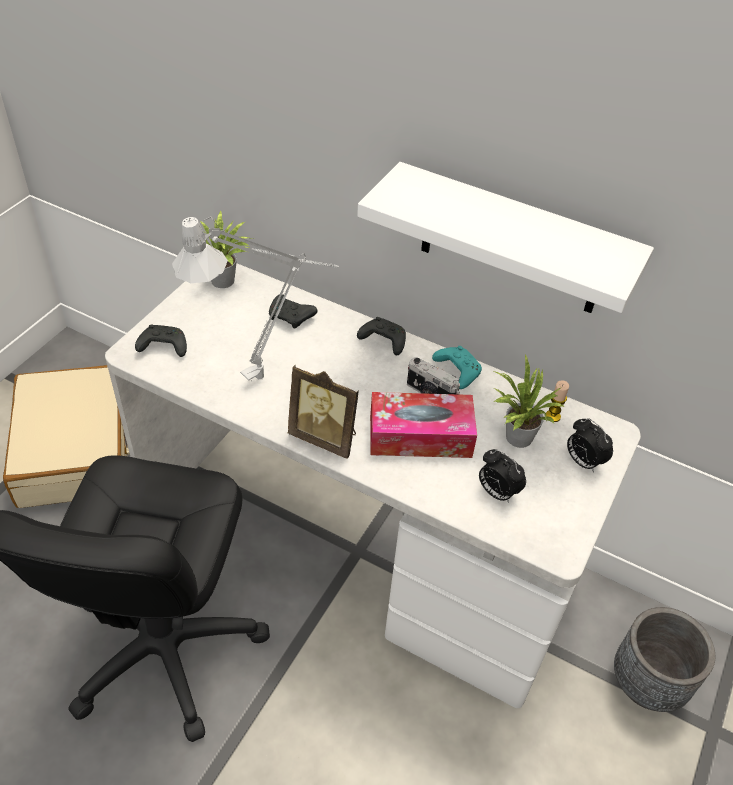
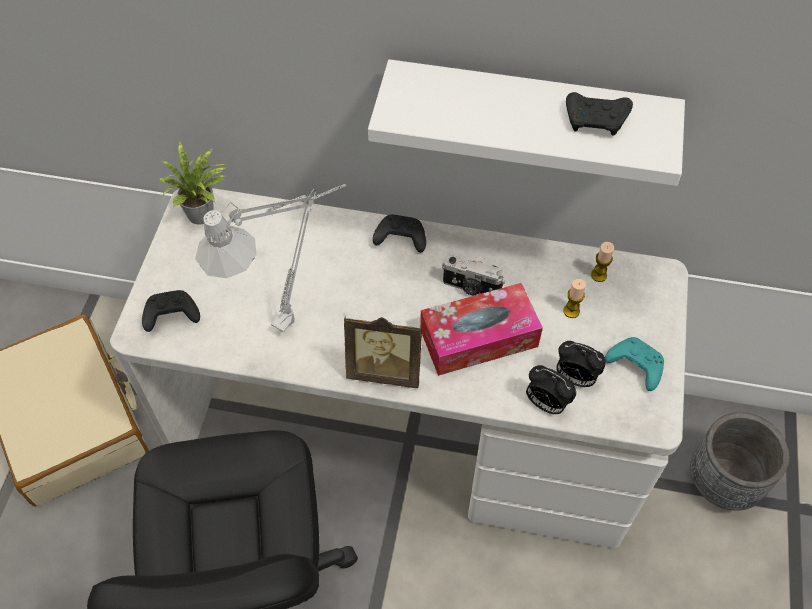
camera: 15 degrees left, 10 degrees up
black game controller [269,294,318,329] -> black game controller moved to [566,92,633,136]
turquoise game controller [432,346,482,389] -> turquoise game controller moved to [605,337,664,391]
potted plant [494,354,564,448] -> candle [563,279,586,318]
alarm clock [567,418,613,473] -> alarm clock moved to [526,365,576,414]

